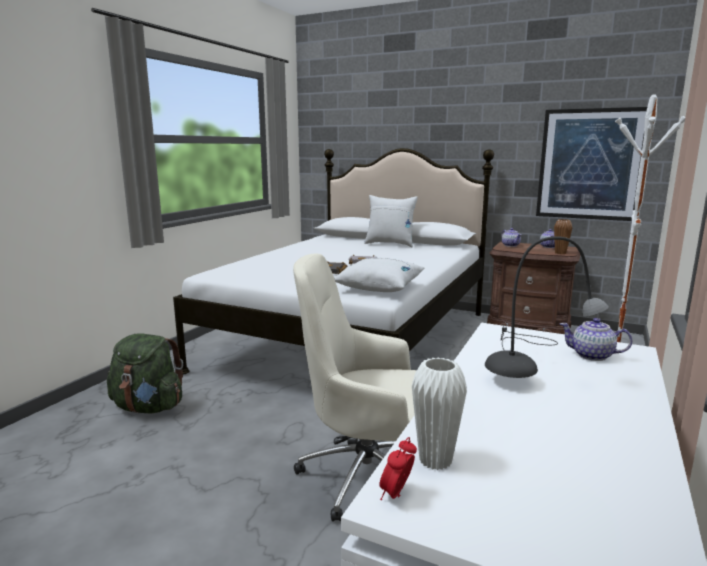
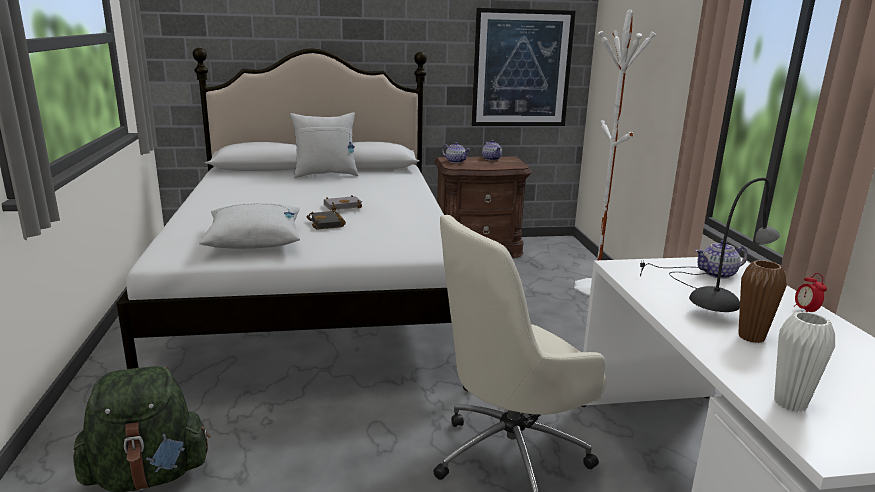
camera: 35 degrees left, 5 degrees up
grey pillow [334,258,424,292] -> grey pillow moved to [199,203,300,249]
alarm clock [379,437,417,500] -> alarm clock moved to [793,273,827,312]
brown vase [554,219,572,254] -> brown vase moved to [738,260,787,343]

